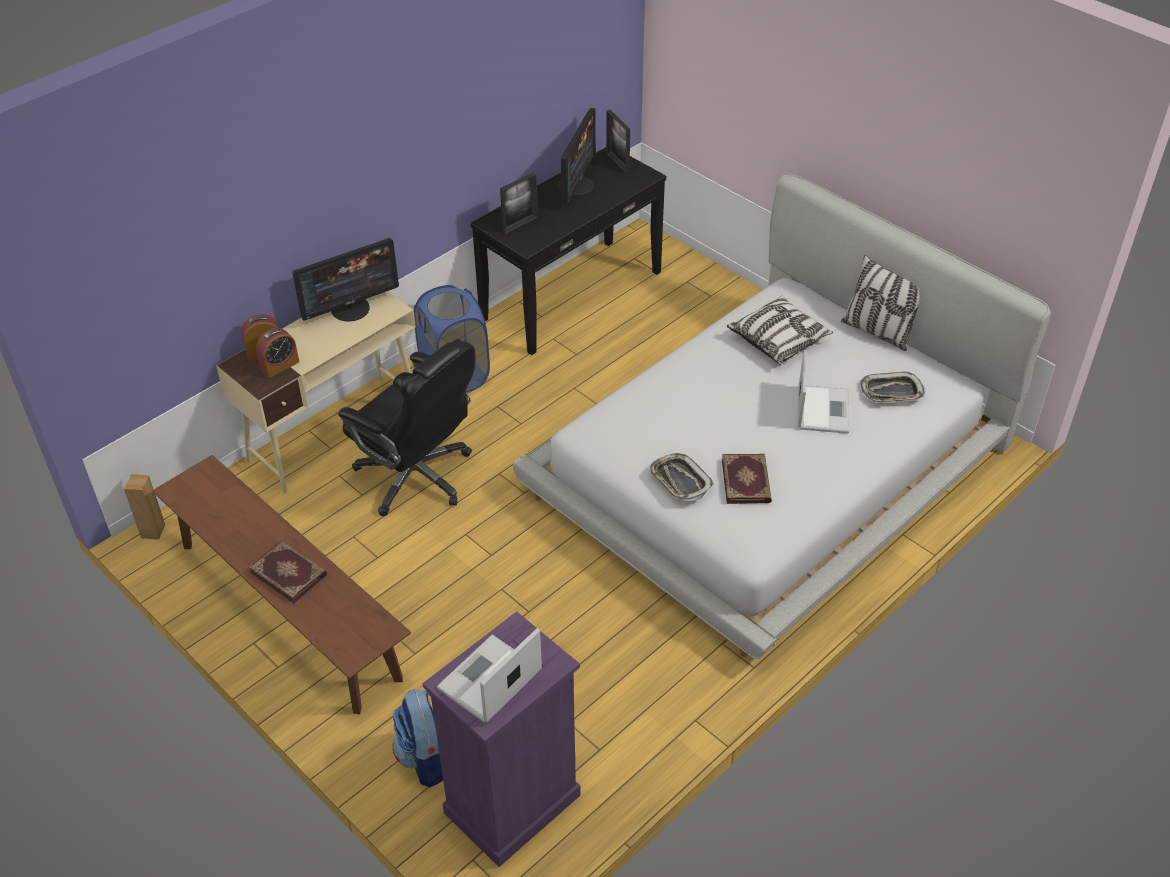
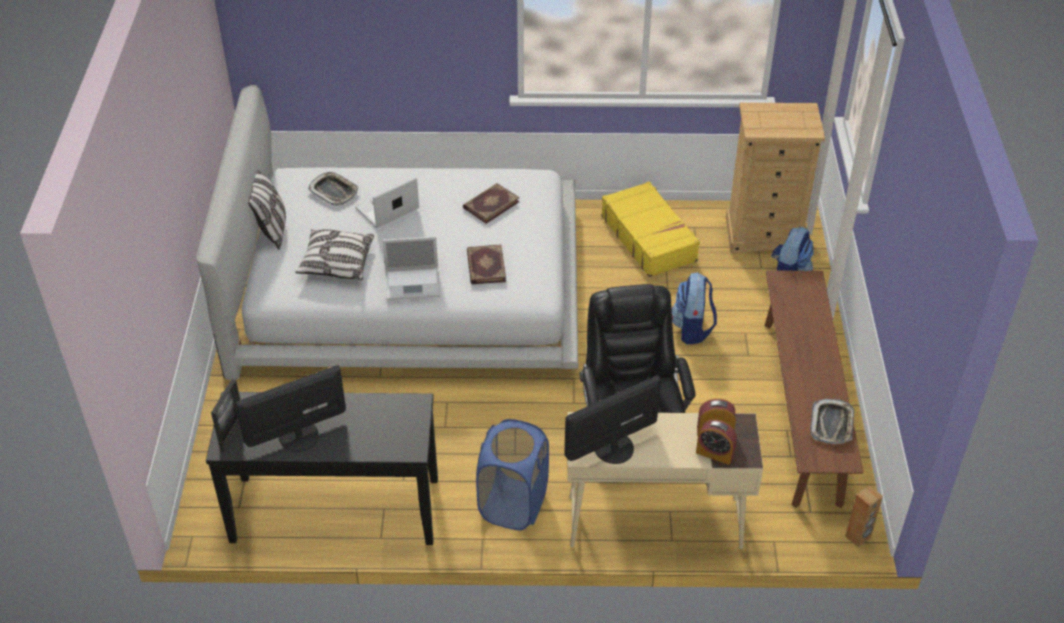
camera: 135 degrees left, 0 degrees up
book [248,541,327,603] -> book moved to [467,244,506,285]
monitor [292,238,399,321] -> monitor turned 45 degrees counterclockwise [564,375,661,464]
purple dresser [422,612,581,867] -> beige dresser [726,103,825,253]
laptop [437,628,542,722] -> laptop moved to [382,236,440,300]
picture frame [500,172,538,234] -> none
tray [648,453,714,502] -> tray moved to [810,399,854,444]
none -> yellow suitcase [601,182,700,277]
none -> backpack [672,272,717,344]

